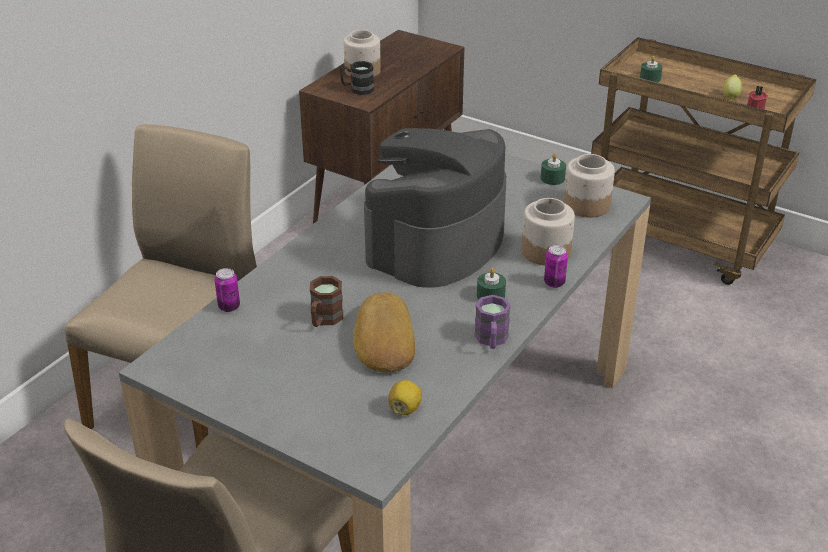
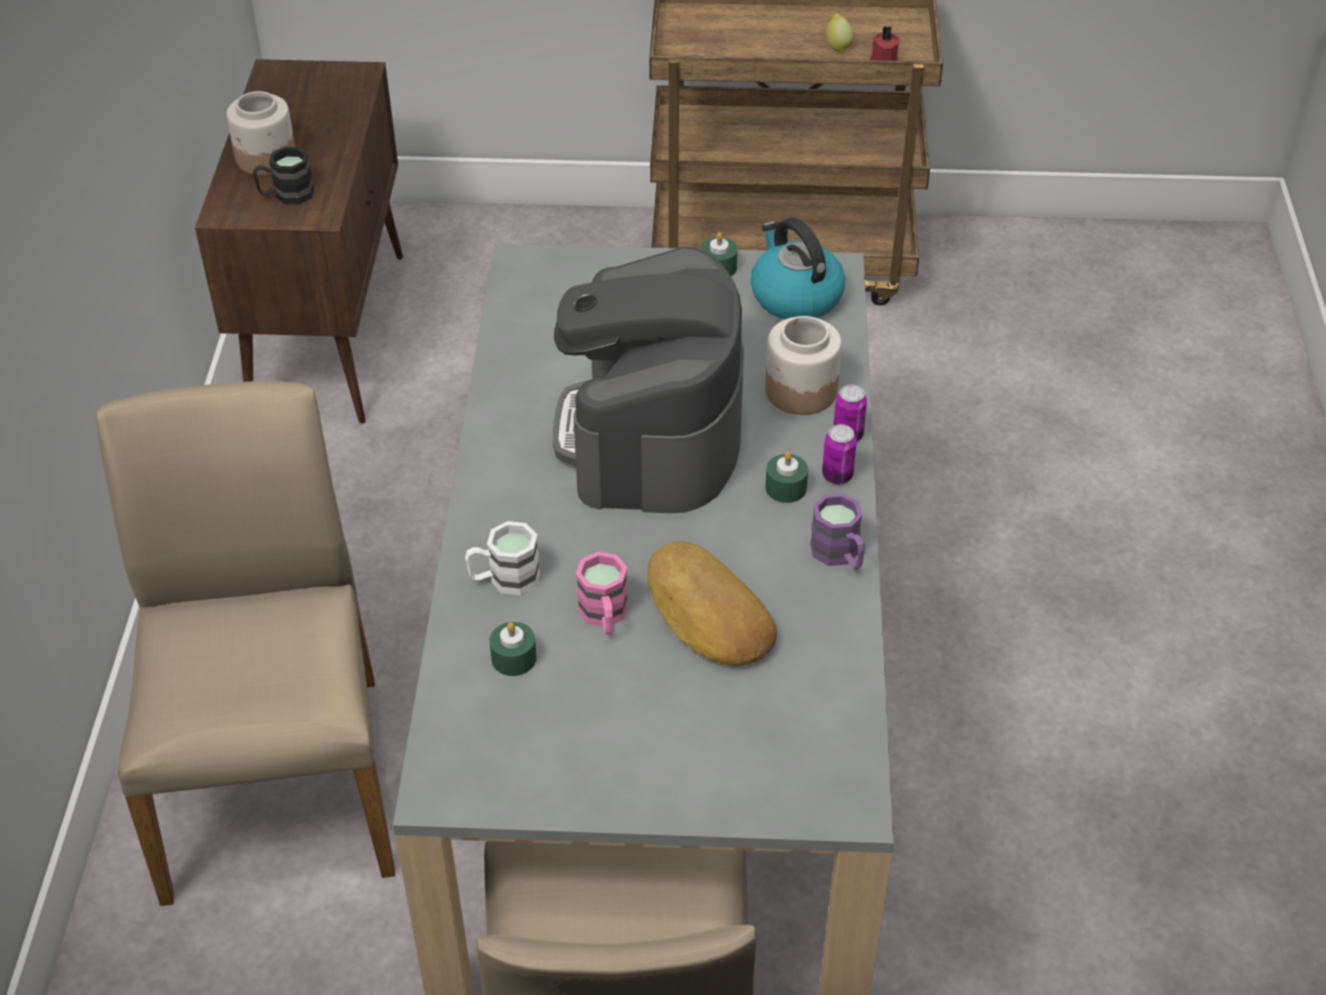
camera: 30 degrees left, 10 degrees up
can [215,268,240,312] -> can moved to [822,424,857,484]
brown mug [310,276,343,327] -> pink mug [576,552,628,635]
lemon [388,380,422,415] -> none
jar [564,154,615,218] -> kettle [751,218,845,319]
green candle [640,55,662,82] -> green candle moved to [490,622,537,676]
none -> white mug [465,521,540,595]

